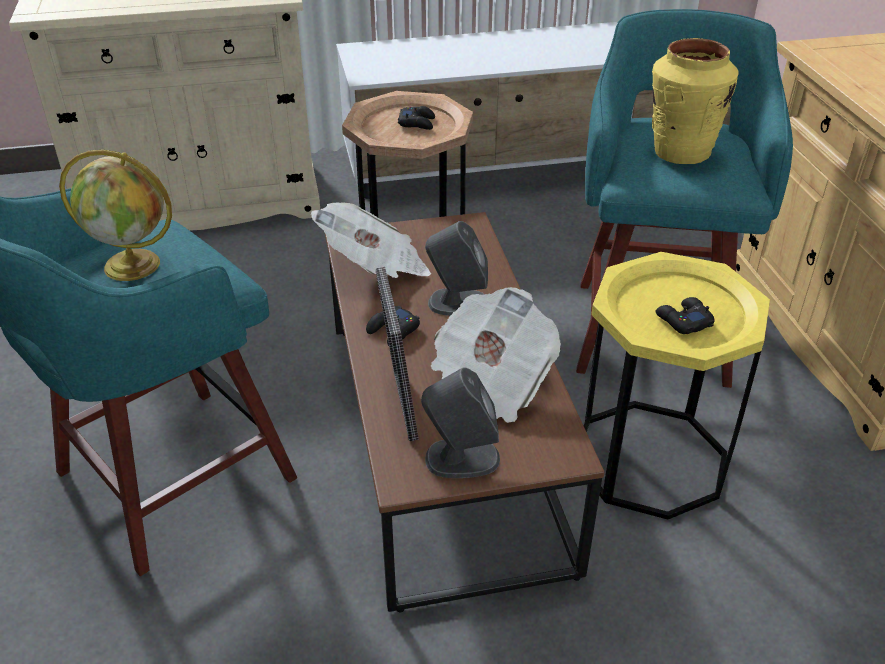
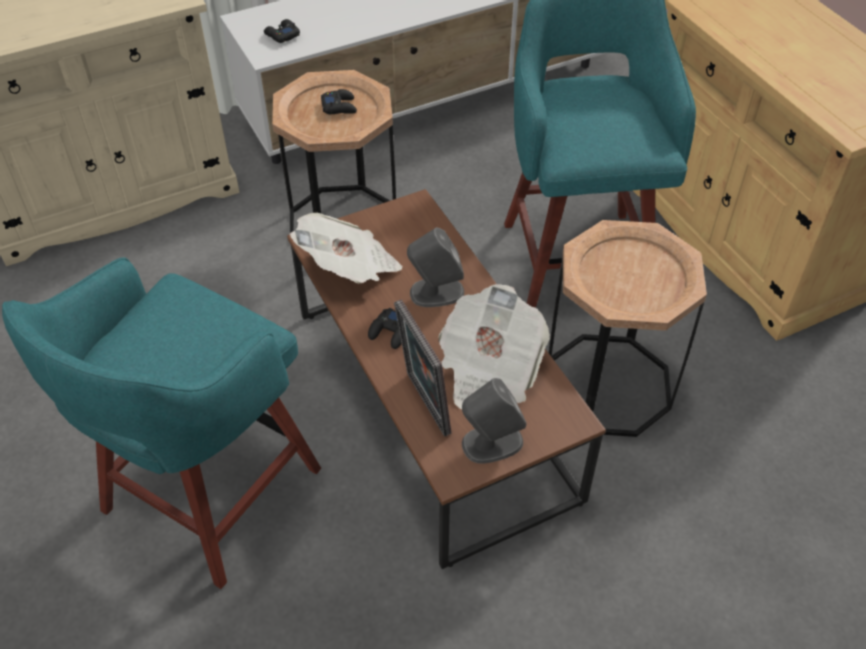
camera: 15 degrees left, 10 degrees up
globe [59,150,172,281] -> none
yellow side table [584,252,770,520] -> brown side table [548,220,707,437]
yellow vase [652,38,739,164] -> none
black game controller [656,297,714,334] -> black game controller moved to [264,19,300,43]

